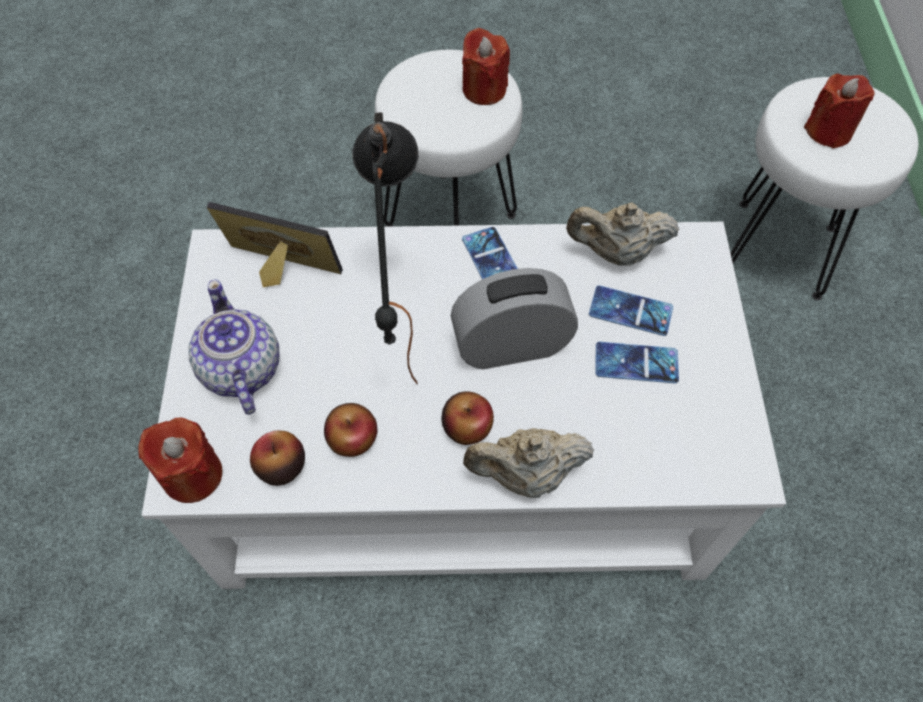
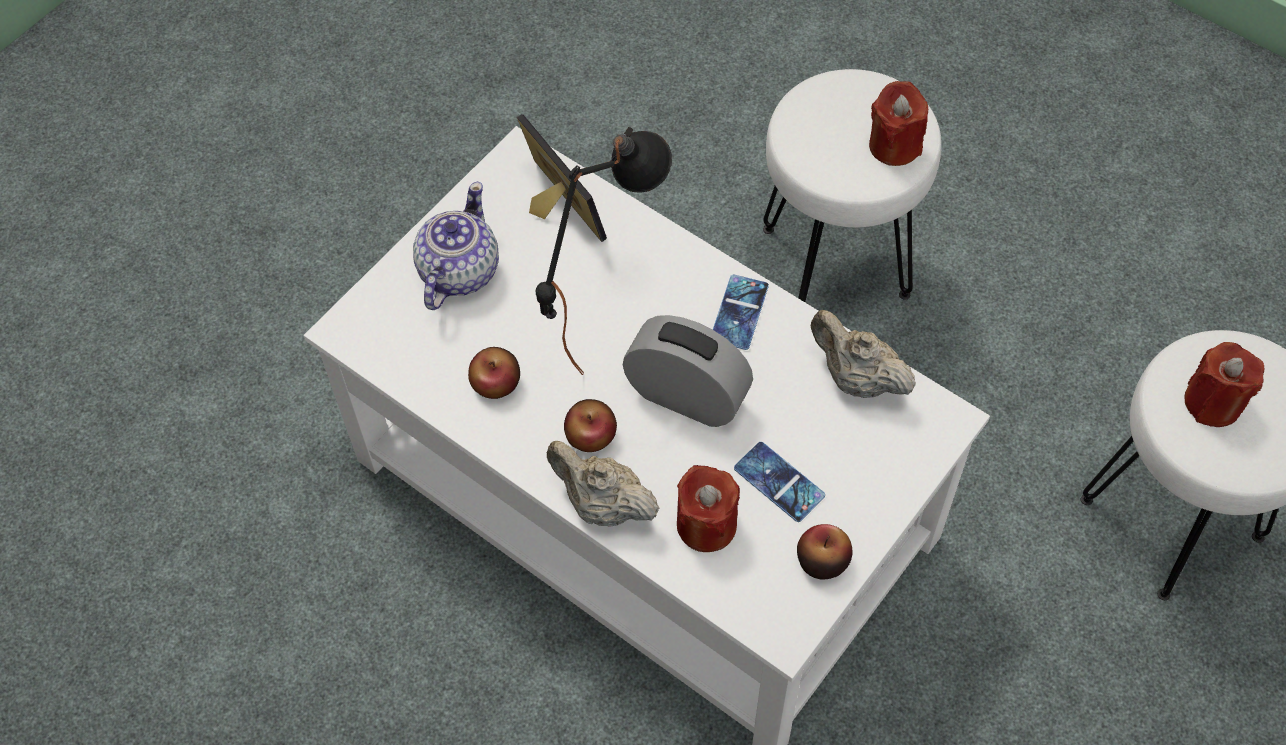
camera: 40 degrees right, 0 degrees up
red candle [138,417,222,503] -> red candle moved to [677,465,740,552]
apple [250,431,305,486] -> apple moved to [797,524,853,580]
phone [589,285,673,336] -> none

